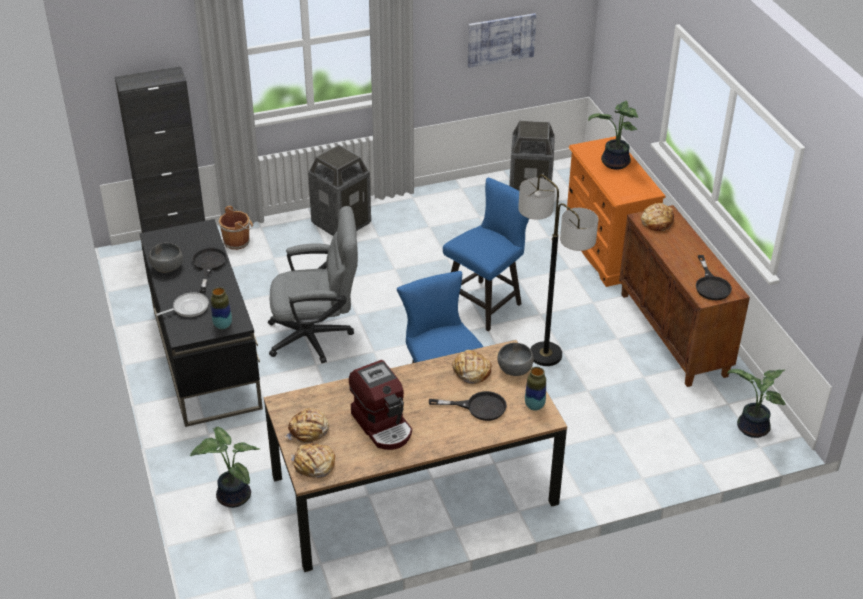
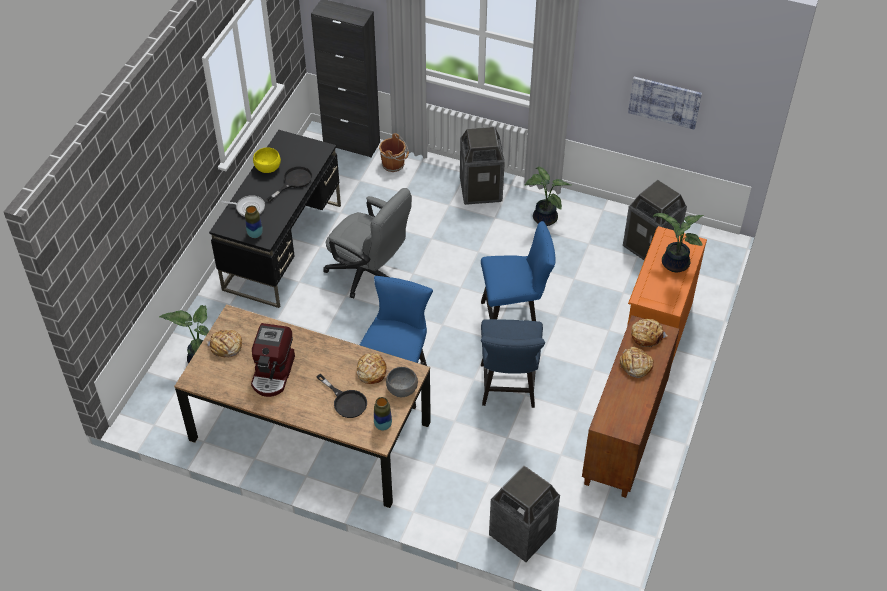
camera: 40 degrees right, 10 degrees up
grey bowl [149,243,183,273] -> yellow bowl [253,148,281,173]
bread [291,443,335,479] -> bread moved to [619,347,654,378]
floor lamp [518,174,598,366] -> blue chair [481,319,545,408]
black frying pan [696,255,732,300] -> none
potted plant [727,369,785,438] -> potted plant moved to [525,167,571,226]
none -> trash can [489,465,560,562]

